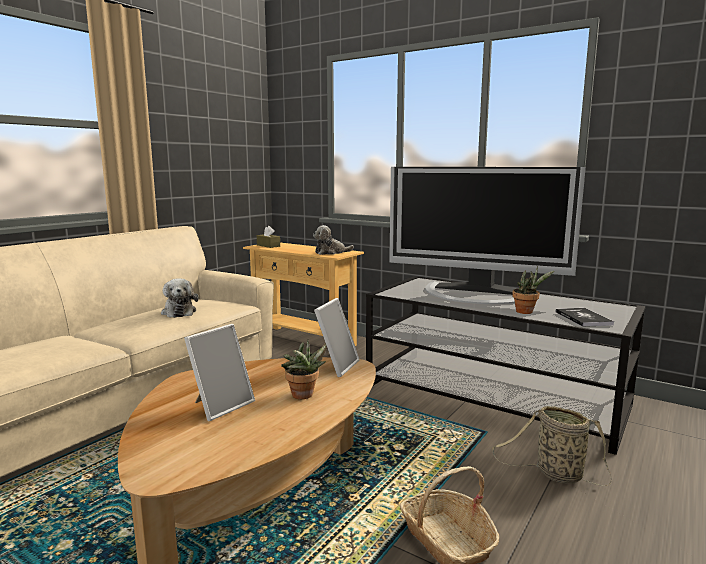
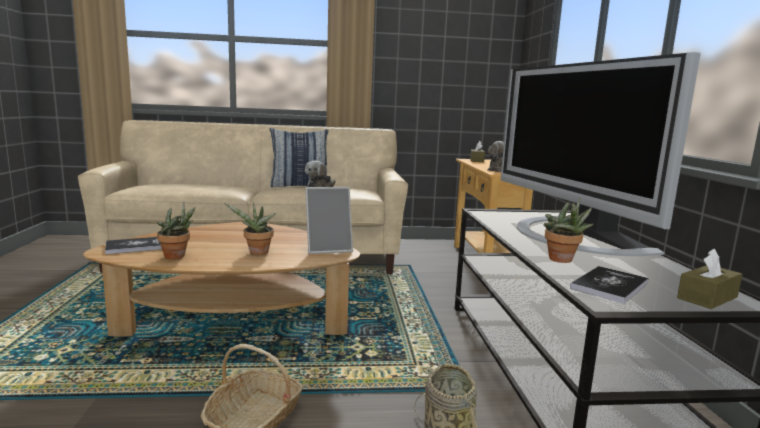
camera: 50 degrees right, 0 degrees up
picture frame [184,324,255,421] -> none
none -> book [105,237,162,254]
none -> potted plant [157,202,196,259]
none -> pillow [270,128,329,187]
none -> brown tissue box [677,248,742,309]

